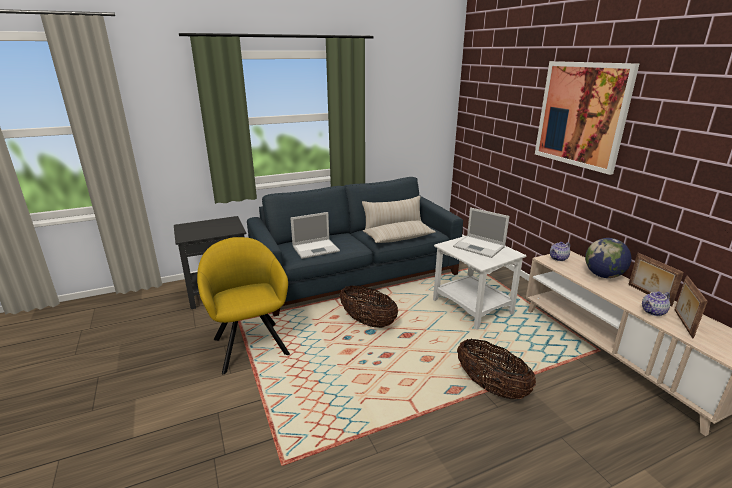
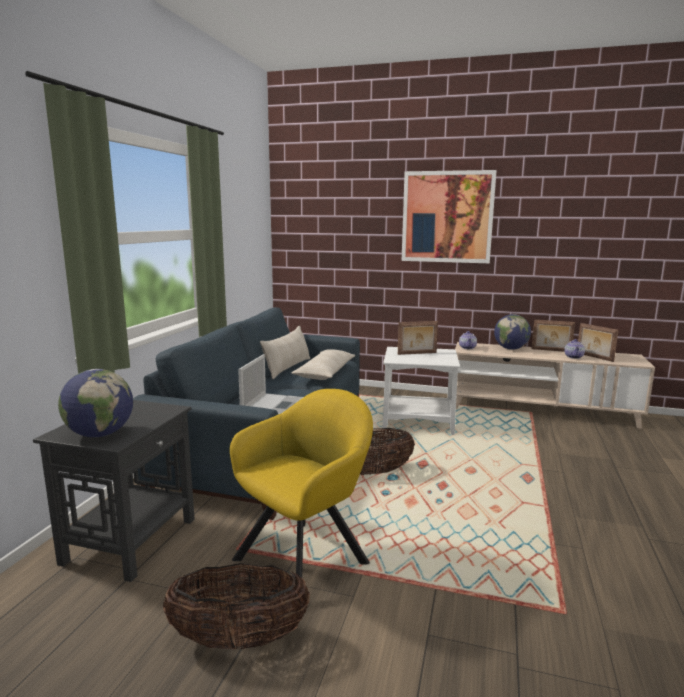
camera: 50 degrees left, 10 degrees down
yellow armchair [197,237,290,374] -> yellow armchair turned 120 degrees clockwise [230,389,373,578]
laptop [453,207,510,258] -> picture frame [398,321,438,355]
basket [457,339,536,399] -> basket moved to [163,563,310,650]
none -> globe [58,369,133,437]

